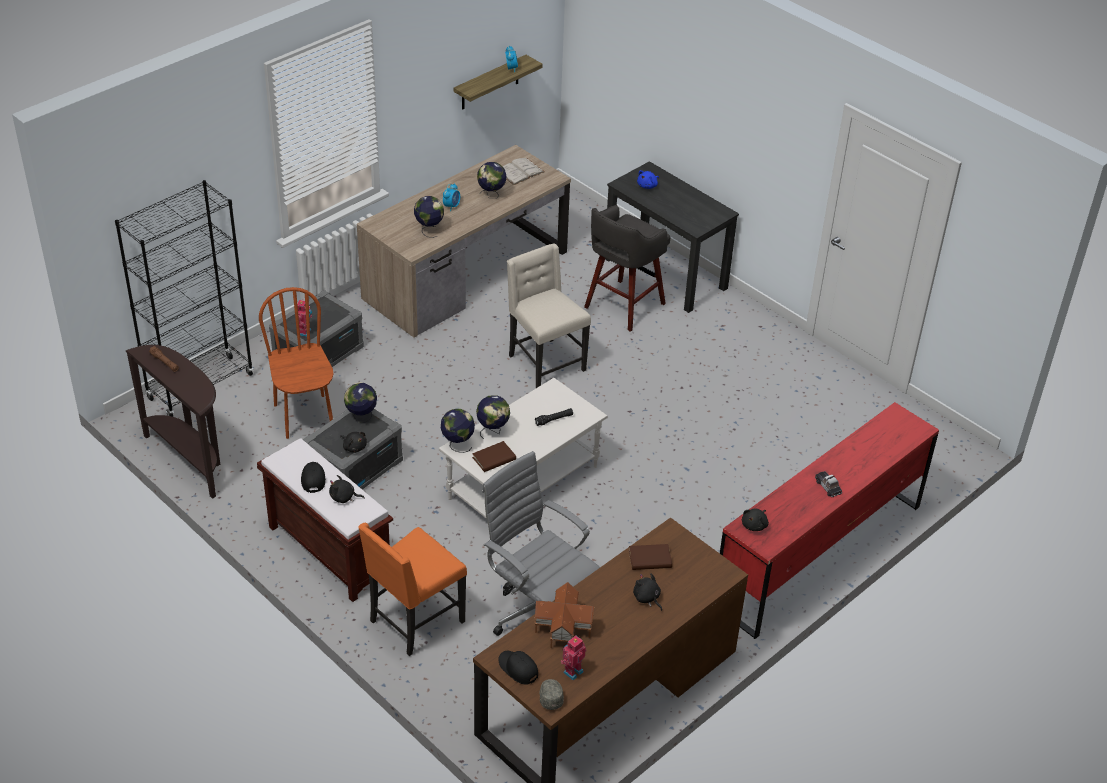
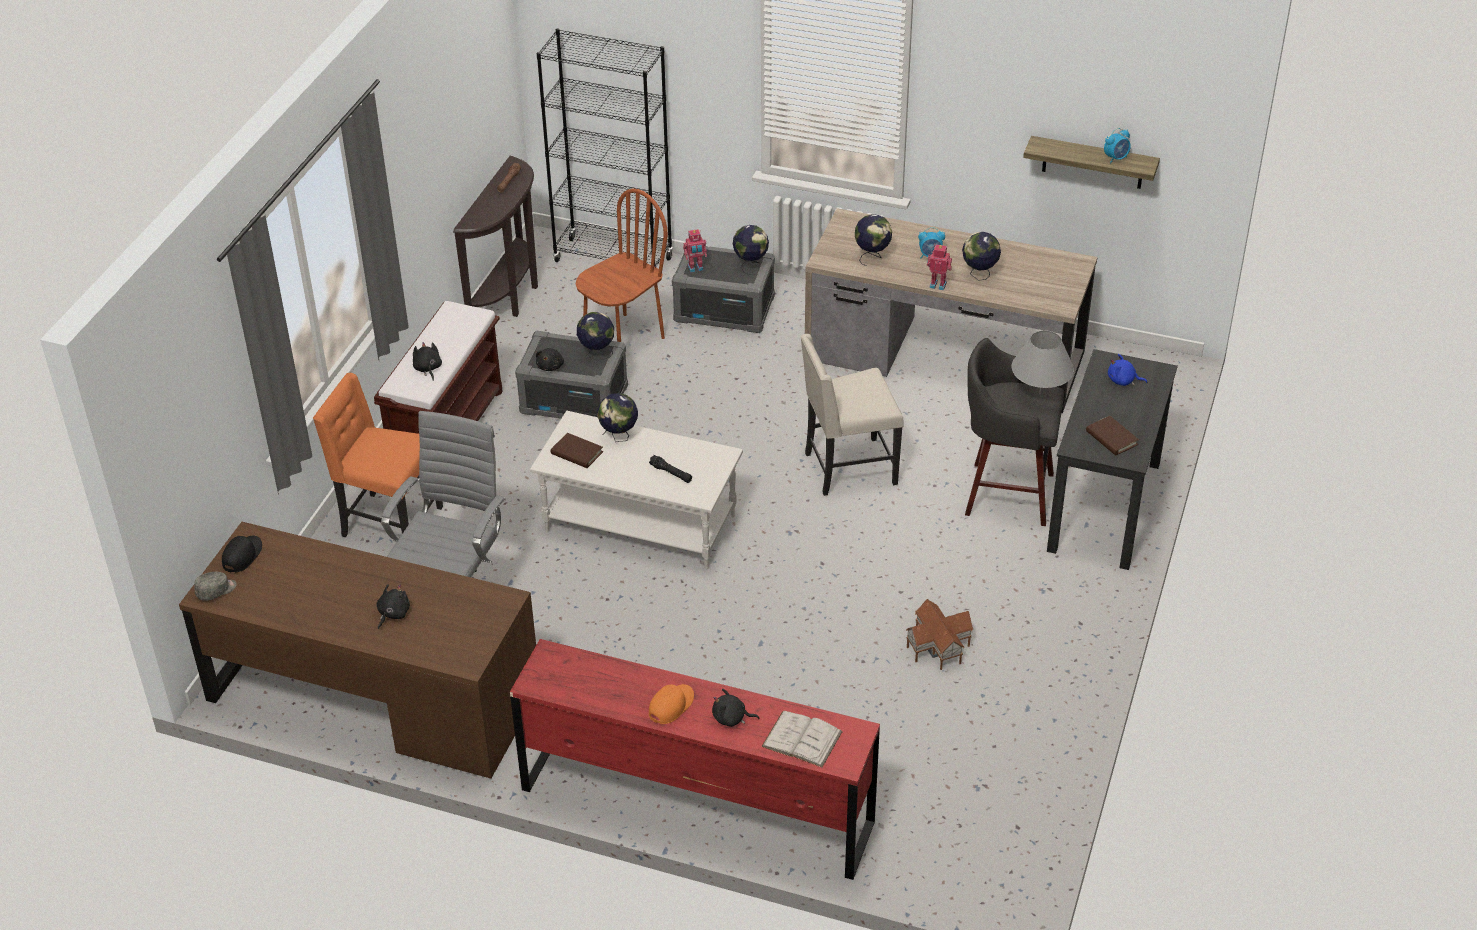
camera: 65 degrees right, 0 degrees up
black cap [301,462,326,493] -> none
globe [441,409,475,453] -> globe moved to [733,225,769,275]
white book [503,158,544,185] -> white book moved to [761,711,843,768]
beige chair [507,244,591,388] -> beige chair turned 135 degrees counterclockwise [800,334,903,496]
toy house [534,582,595,648] -> toy house moved to [906,599,973,670]
toy robot [560,636,587,680] -> toy robot moved to [927,244,952,290]
brown book [629,544,672,570] -> brown book moved to [1086,416,1139,456]
black plush toy [742,508,769,531] -> black plush toy moved to [712,689,760,727]
toy car [815,471,842,497] -> orange cap [649,684,694,724]
none -> grey table lamp [1012,330,1074,395]

